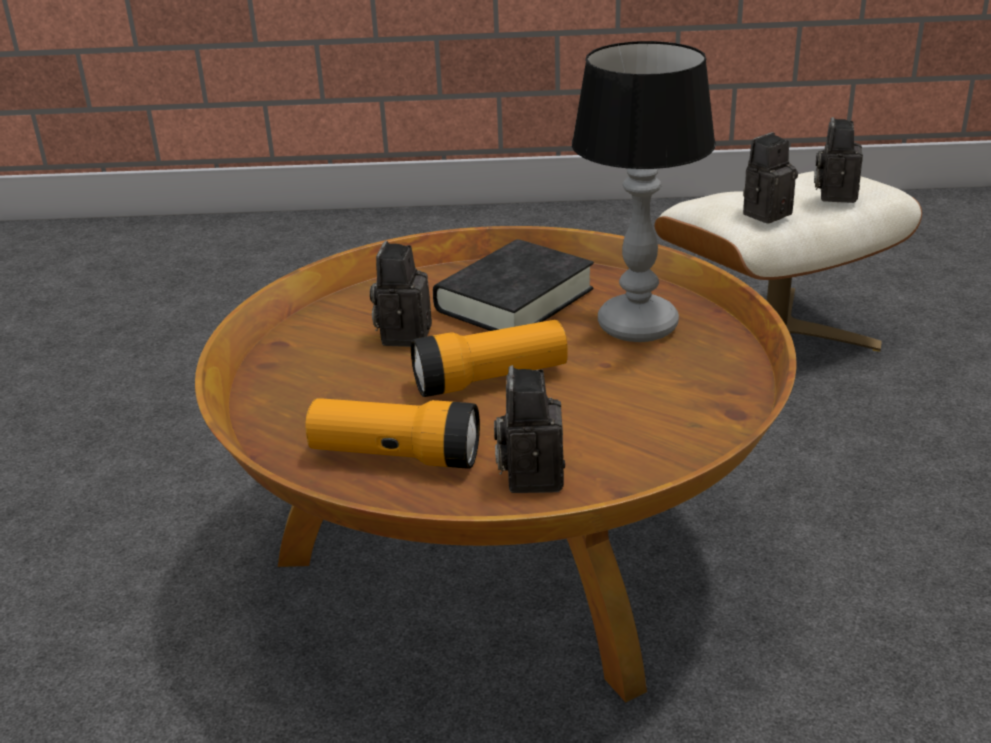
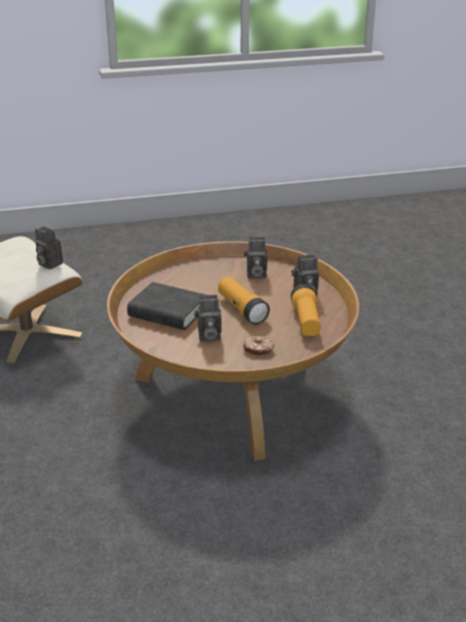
camera: 105 degrees left, 0 degrees up
table lamp [572,41,716,342] -> none
camera [814,117,863,203] -> camera moved to [244,237,267,279]
none -> donut [243,336,274,355]

